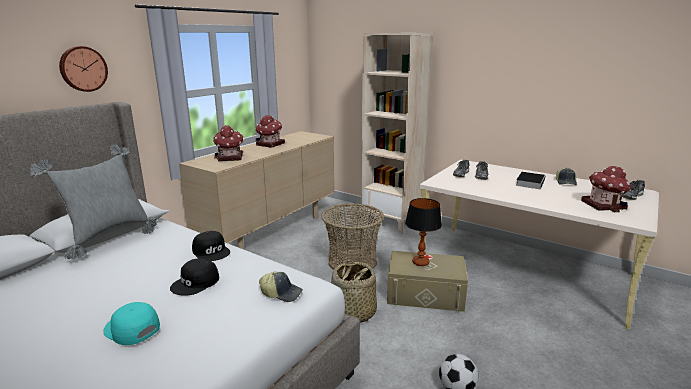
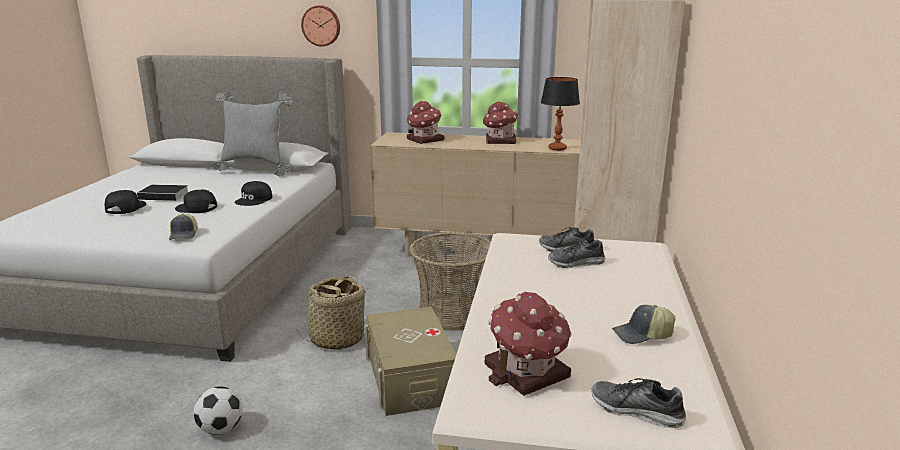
camera: 65 degrees right, 0 degrees up
turquoise cap [103,302,160,345] -> black cap [105,190,146,214]
table lamp [405,198,442,266] -> table lamp moved to [541,77,580,151]
book [516,172,545,189] -> book moved to [137,185,188,201]

